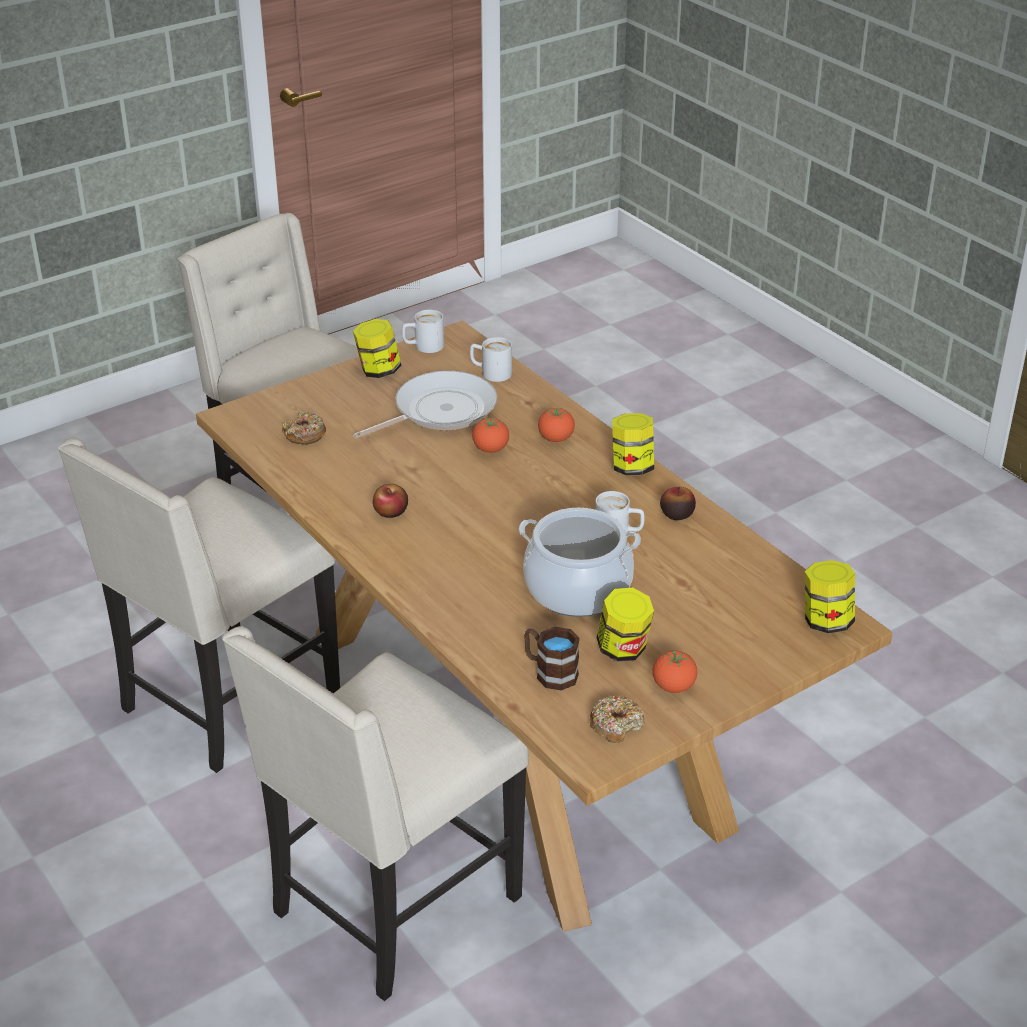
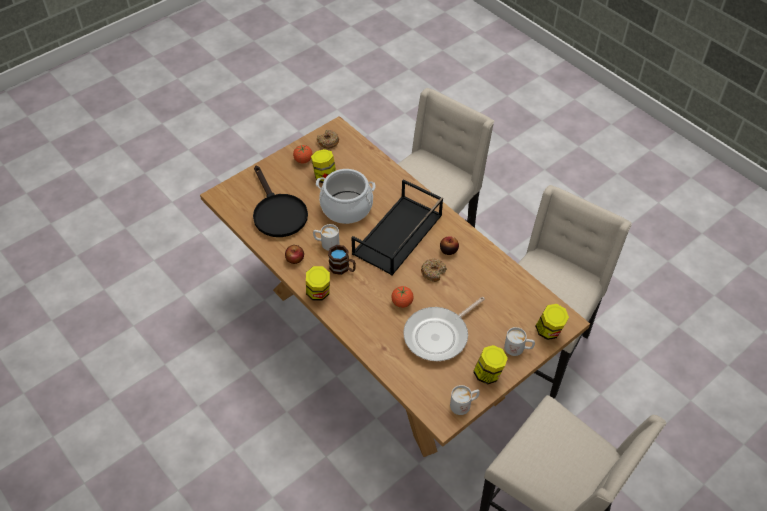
camera: 175 degrees right, 15 degrees up
donut [282,412,326,445] -> donut moved to [421,259,447,282]
white mug [470,337,512,382] -> white mug moved to [504,327,535,356]
brown mug [524,627,580,691] -> brown mug moved to [328,245,356,275]
tomato [538,408,575,442] -> none
jar [805,560,855,633] -> jar moved to [535,304,569,340]
none -> black frying pan [253,166,308,237]
none -> black tray [351,179,443,276]

